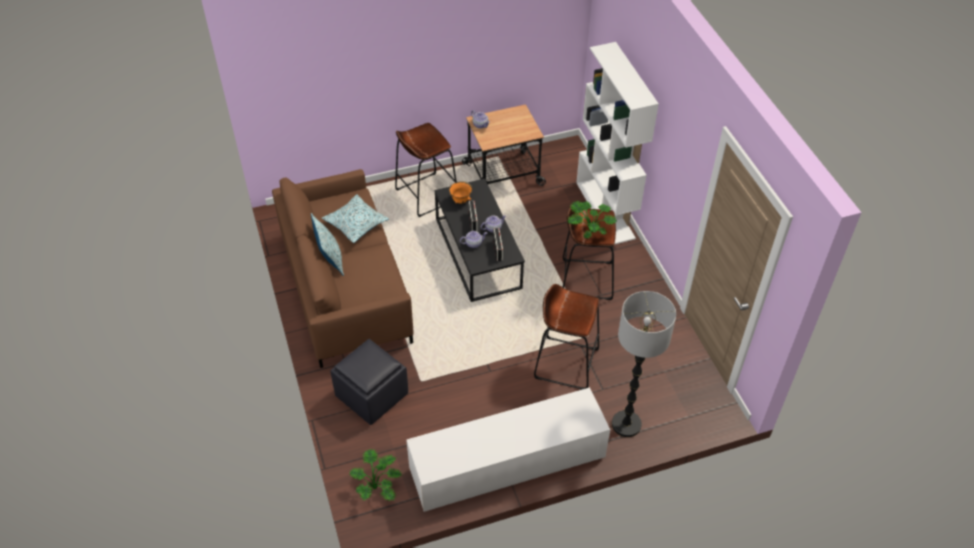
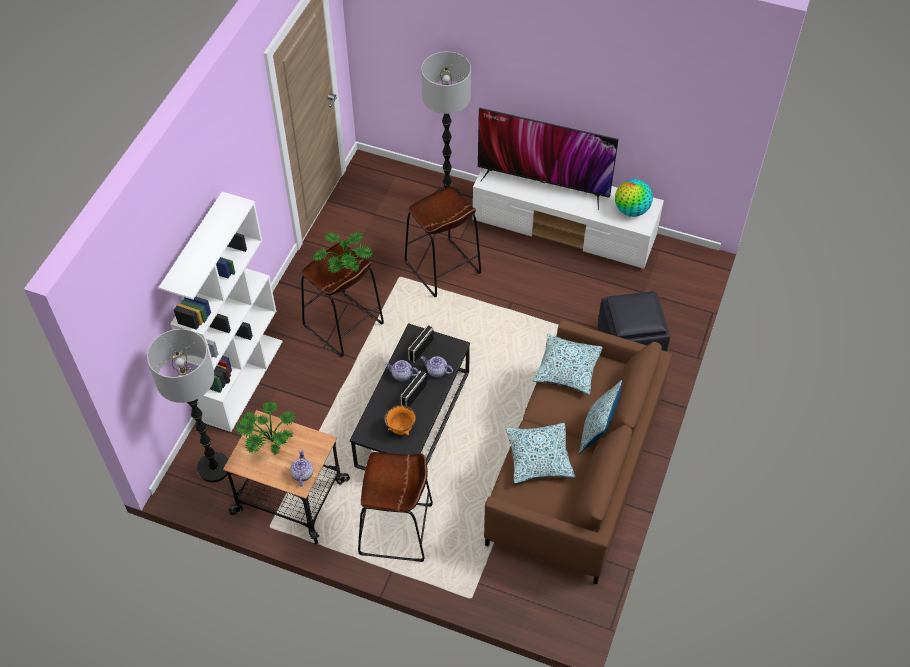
camera: 140 degrees left, 5 degrees up
potted plant [349,449,402,502] -> potted plant moved to [234,401,296,455]
none -> floor lamp [147,329,228,483]
none -> television [478,108,619,210]
none -> pillow [533,334,603,395]
none -> globe [615,179,653,217]

